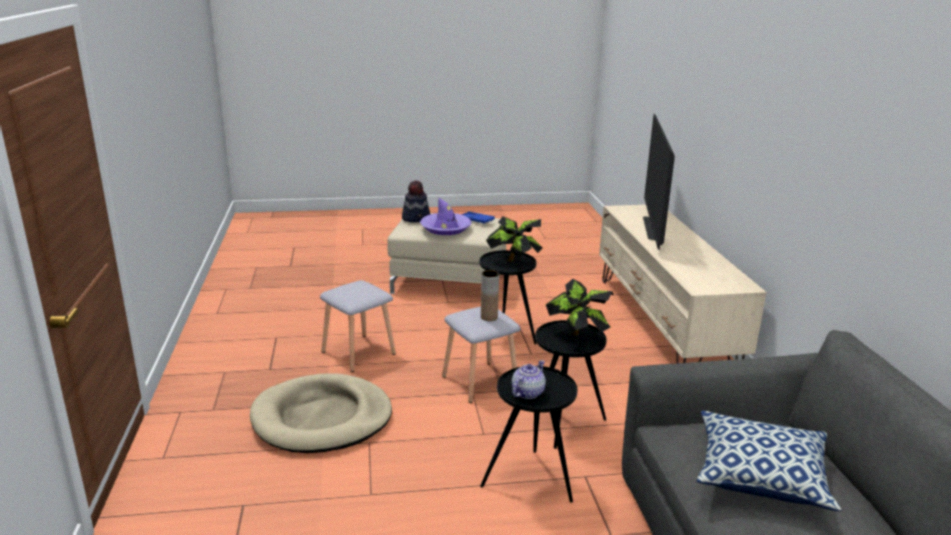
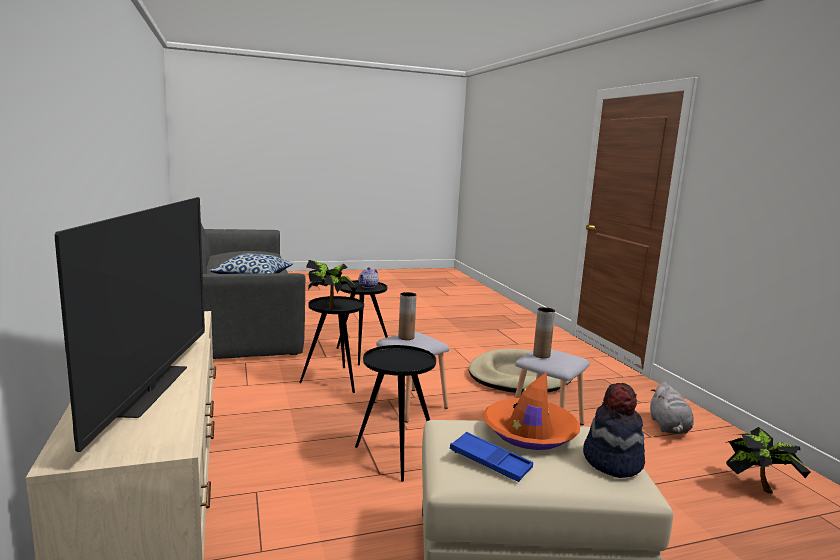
camera: 170 degrees right, 10 degrees down
purple hat [420,197,472,235] -> orange hat [483,372,580,450]
potted plant [486,216,543,262] -> potted plant moved to [726,427,811,494]
none -> brown vase [533,307,555,358]
none -> grey plush toy [650,382,694,434]

